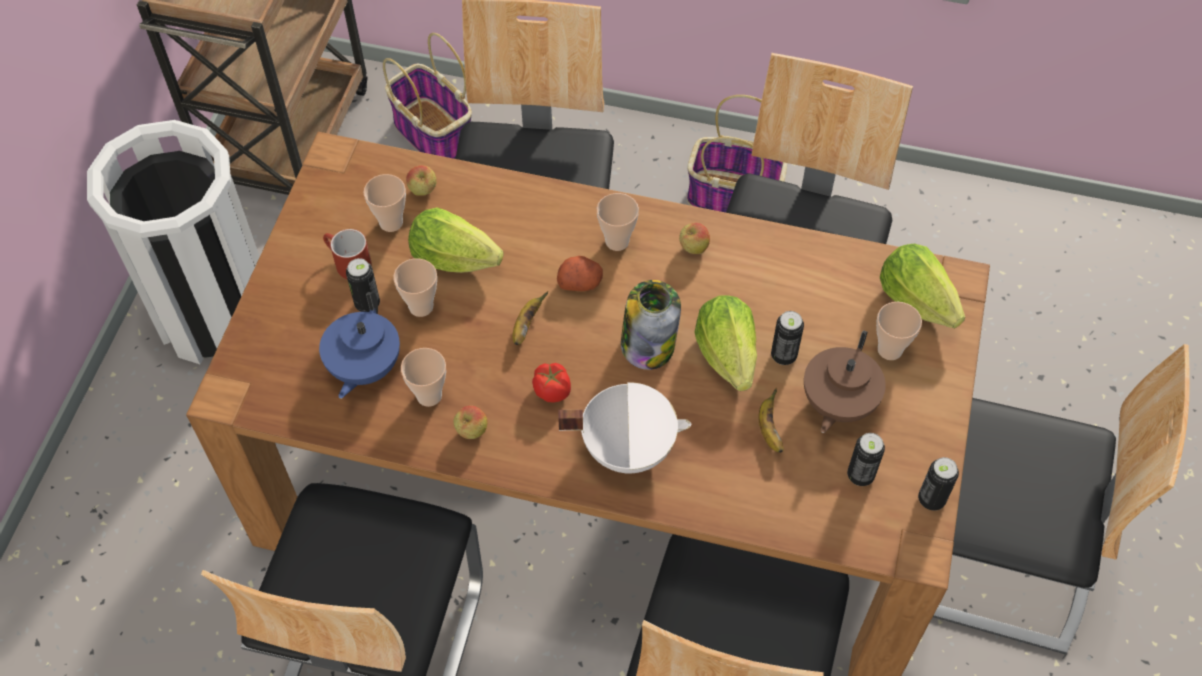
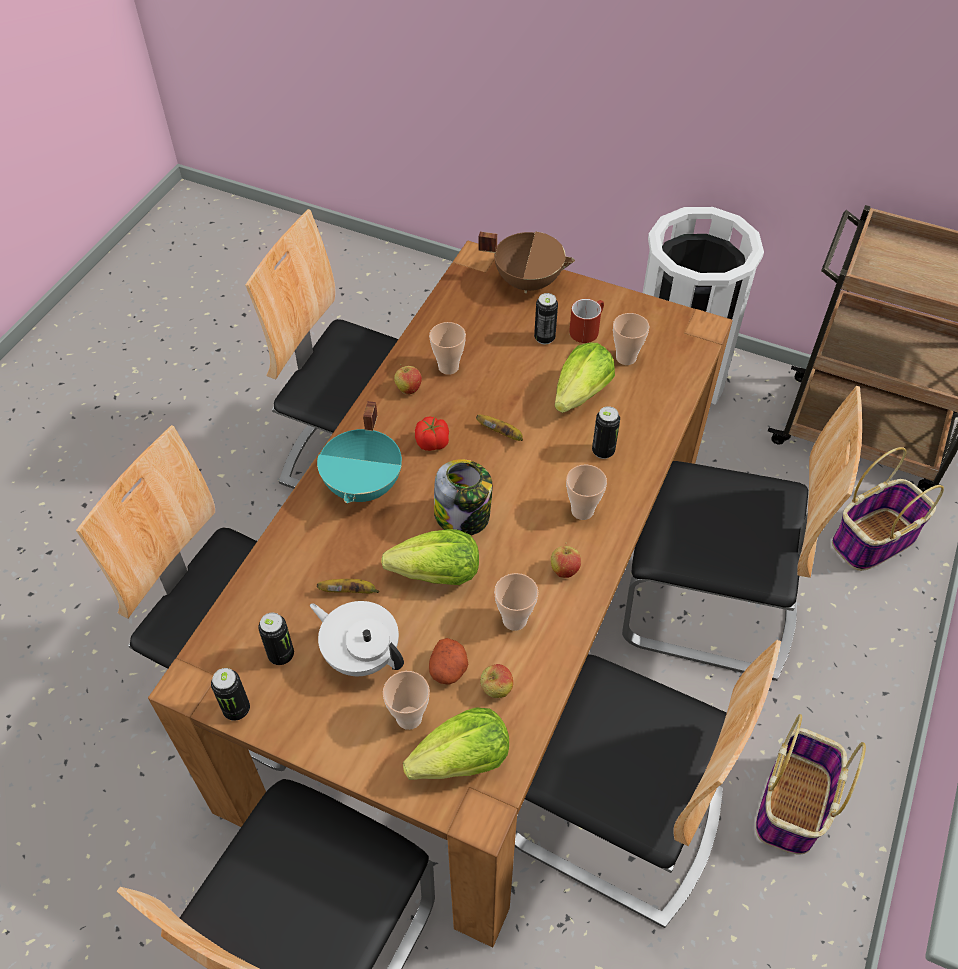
camera: 100 degrees right, 5 degrees down
blue teapot [319,292,400,399] -> none
cup [393,258,437,317] -> cup moved to [494,573,538,631]
apple [406,165,437,196] -> apple moved to [480,664,513,698]
potato [557,256,603,291] -> potato moved to [429,638,468,685]
white cooking pot [558,382,691,474] -> turquoise cooking pot [317,401,402,503]
can [771,311,804,365] -> can moved to [592,406,620,459]
brown teapot [804,330,886,433] -> white teapot [310,601,404,676]
none -> brown cooking pot [479,231,575,293]

